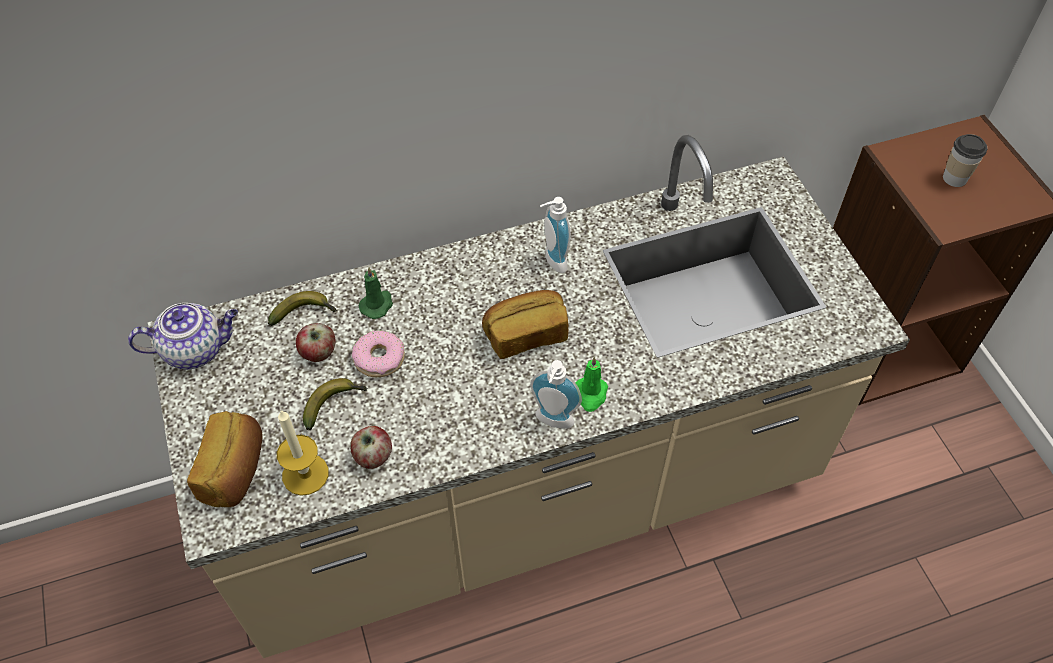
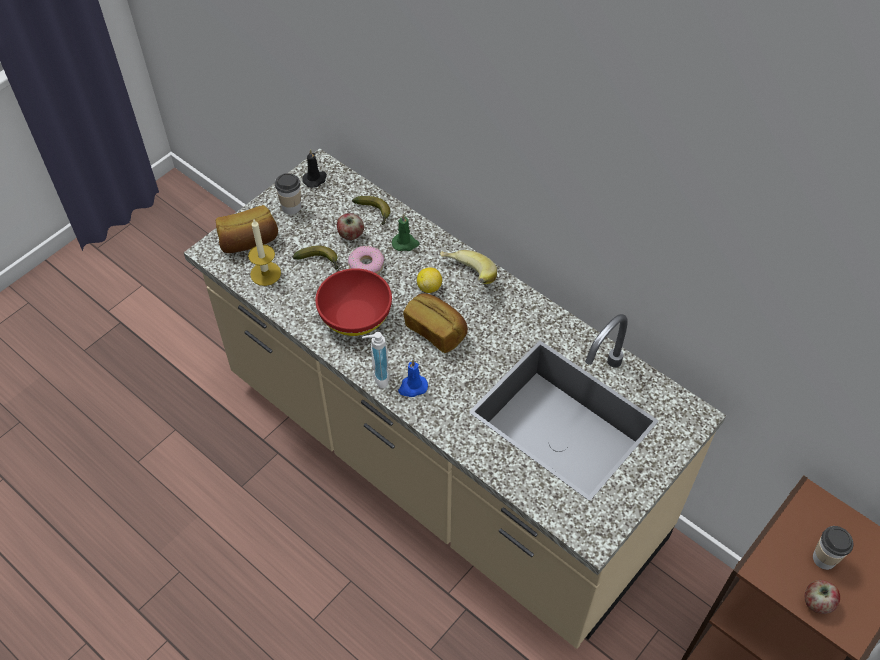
camera: 60 degrees right, 0 degrees up
teapot [128,303,238,369] -> black candle [302,149,327,188]
apple [350,426,392,469] -> apple moved to [805,580,840,614]
soap dispenser [540,197,571,273] -> none
green candle [575,356,608,412] -> blue candle [398,360,428,397]
none -> cup [275,173,301,214]
none -> red bowl [315,268,392,336]
none -> lemon [417,268,442,293]
none -> banana [440,250,497,284]

